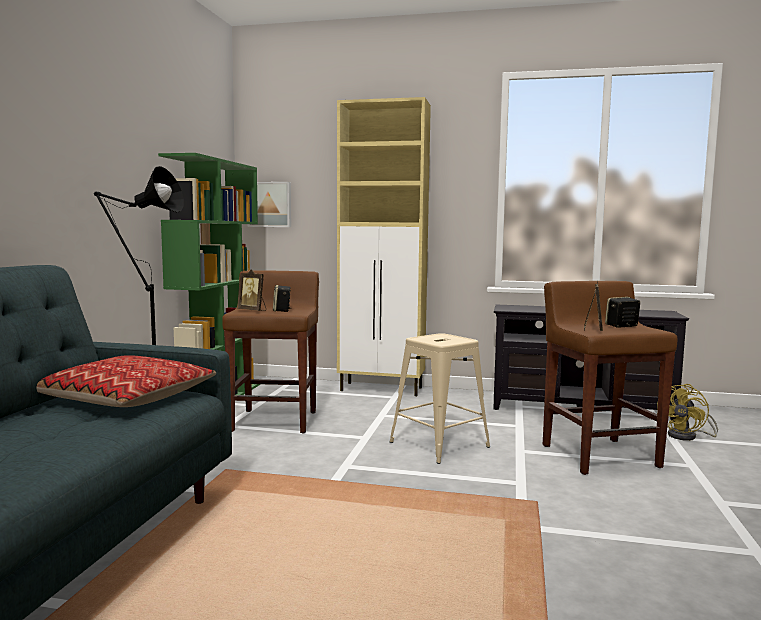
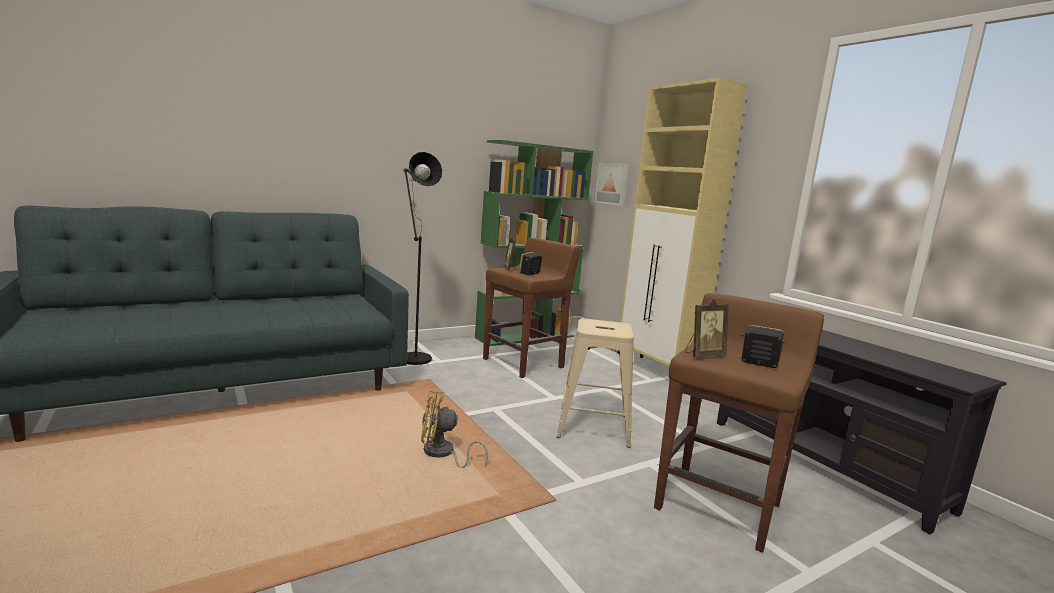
camera: 45 degrees right, 5 degrees up
pillow [36,355,216,407] -> none
yellow fan [657,384,718,441] -> yellow fan moved to [421,390,488,468]

